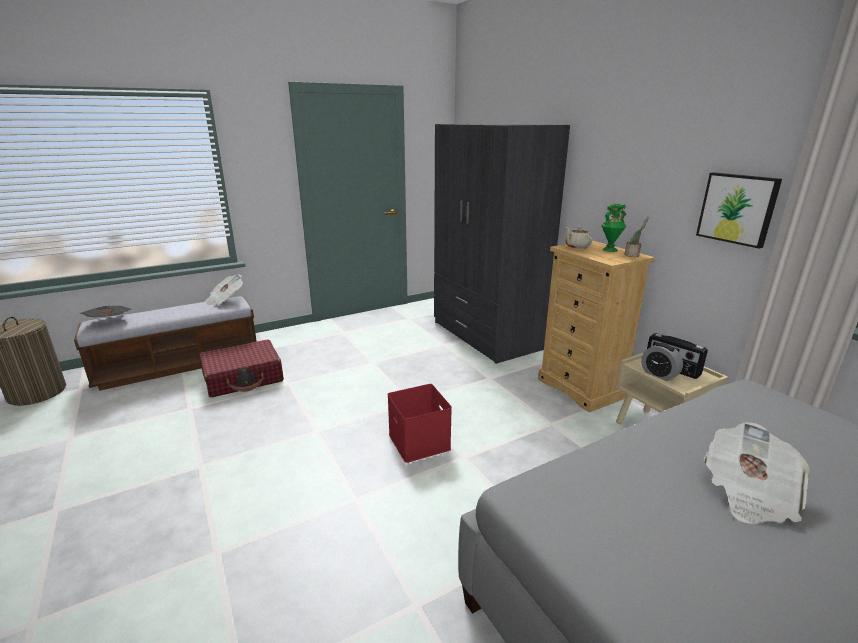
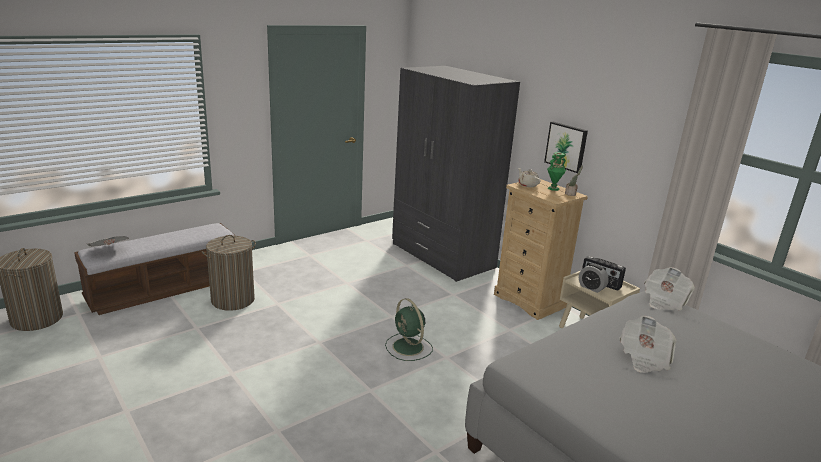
camera: 10 degrees left, 0 degrees up
red suitcase [199,340,284,398] -> laundry basket [202,235,256,311]
newspaper [203,274,243,305] -> newspaper moved to [644,267,695,310]
red storage box [388,384,452,463] -> green fan [385,298,433,361]
picture [696,172,782,248] -> picture moved to [544,122,588,173]

